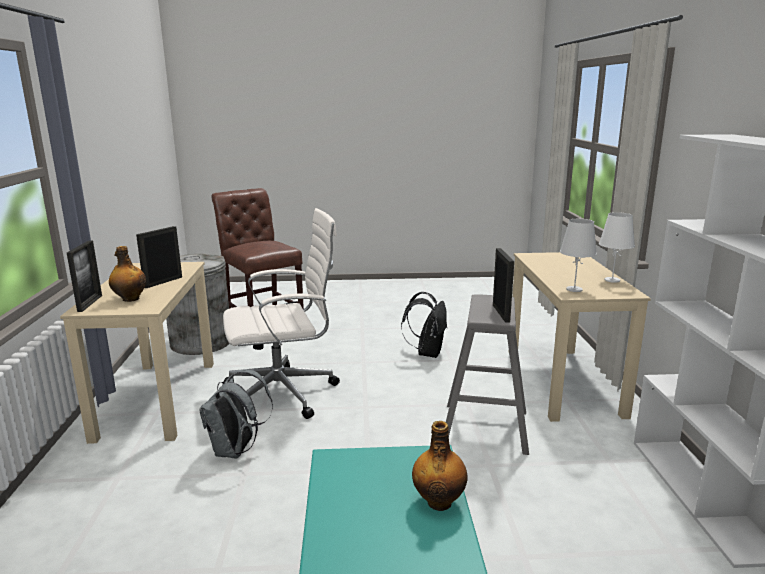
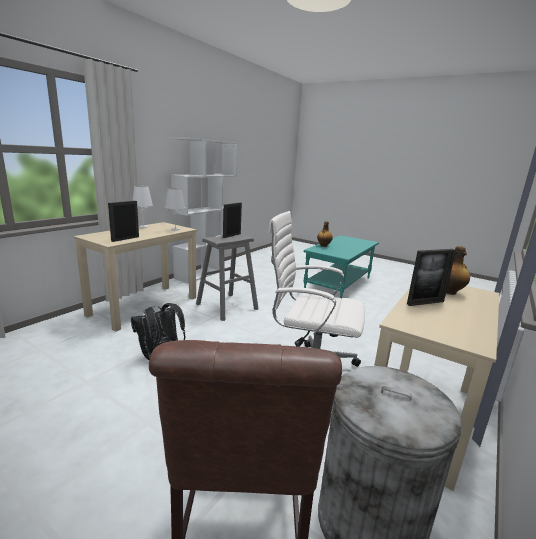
camera: 145 degrees left, 0 degrees up
picture frame [67,241,102,312] -> picture frame moved to [108,201,139,242]
grey backpack [199,370,273,458] -> none

